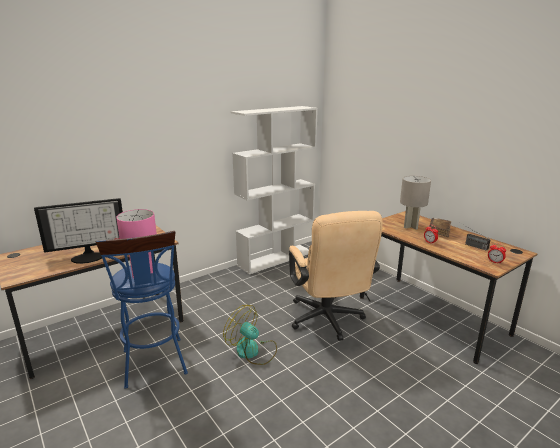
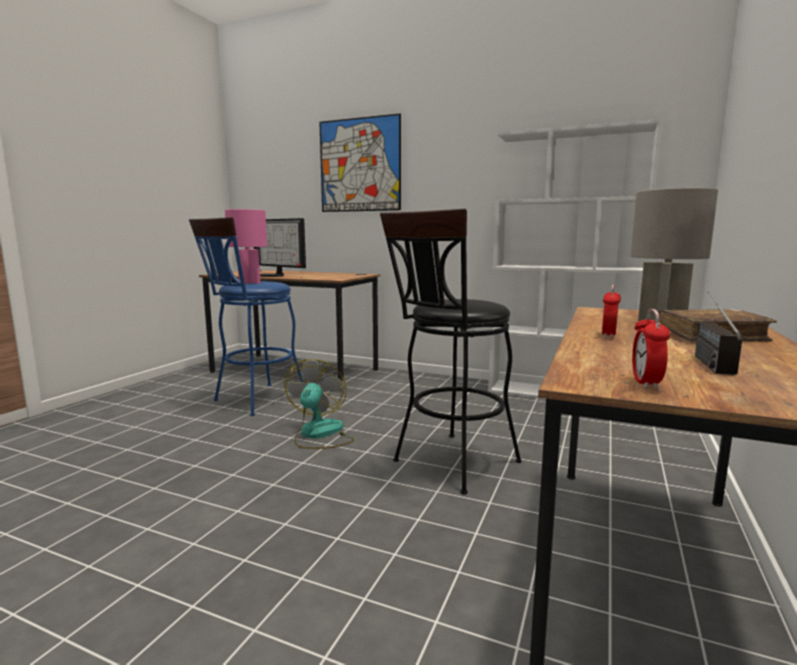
camera: 60 degrees right, 10 degrees down
beige office chair [289,211,383,341] -> black stool [380,209,522,494]
none -> picture [319,114,401,212]

